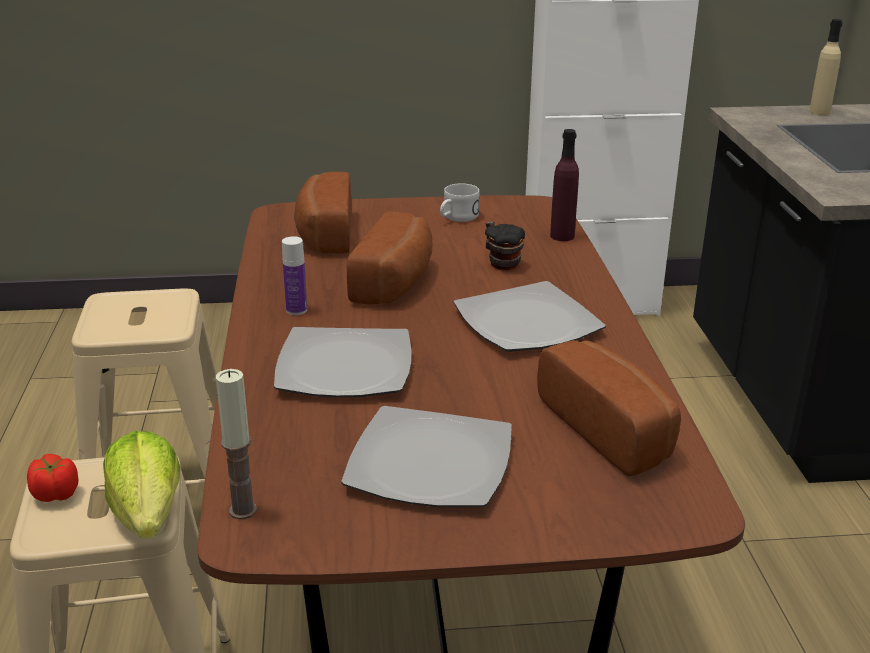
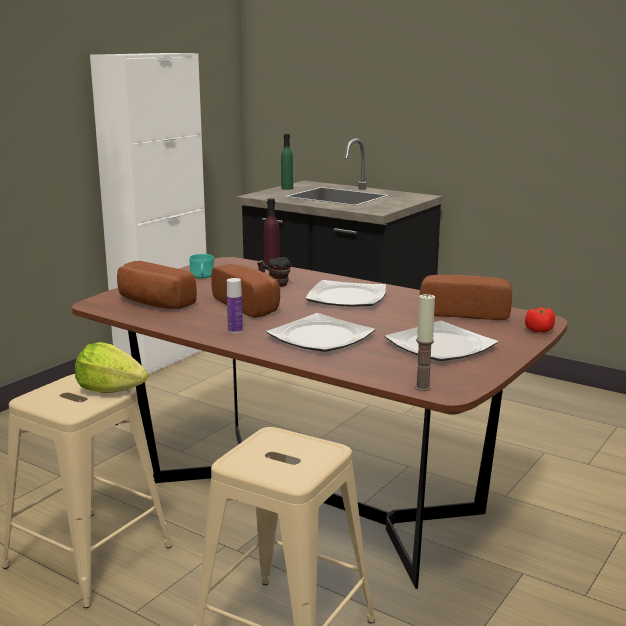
camera: 50 degrees left, 10 degrees down
tomato [27,454,79,502] -> tomato moved to [525,307,555,333]
lettuce [103,431,180,539] -> lettuce moved to [75,342,148,393]
white mug [440,183,480,222] -> turquoise mug [189,254,214,278]
beige bottle [809,19,842,115] -> green bottle [281,134,293,190]

